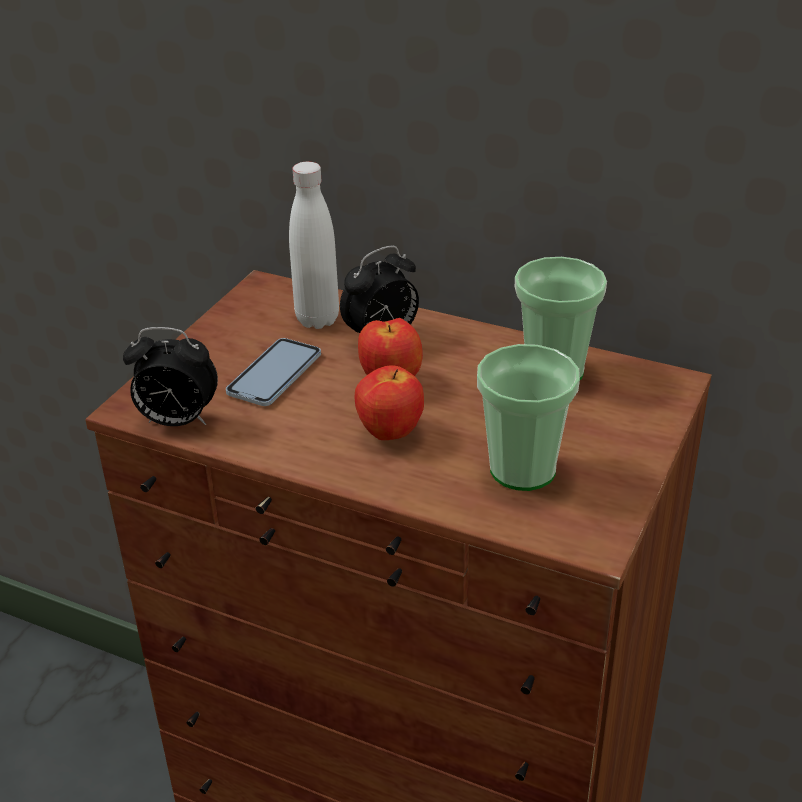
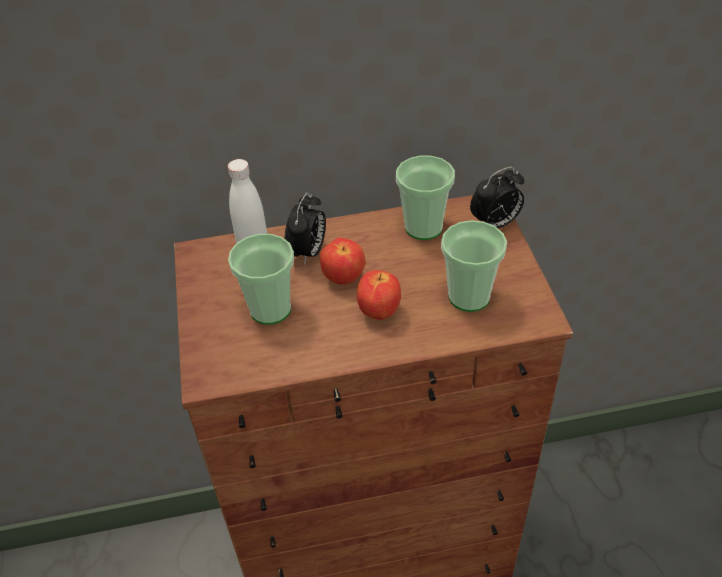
camera: 35 degrees left, 10 degrees up
alarm clock [123,327,218,426] -> alarm clock moved to [470,167,524,228]
phone [226,338,321,406] -> cup [228,234,294,325]

